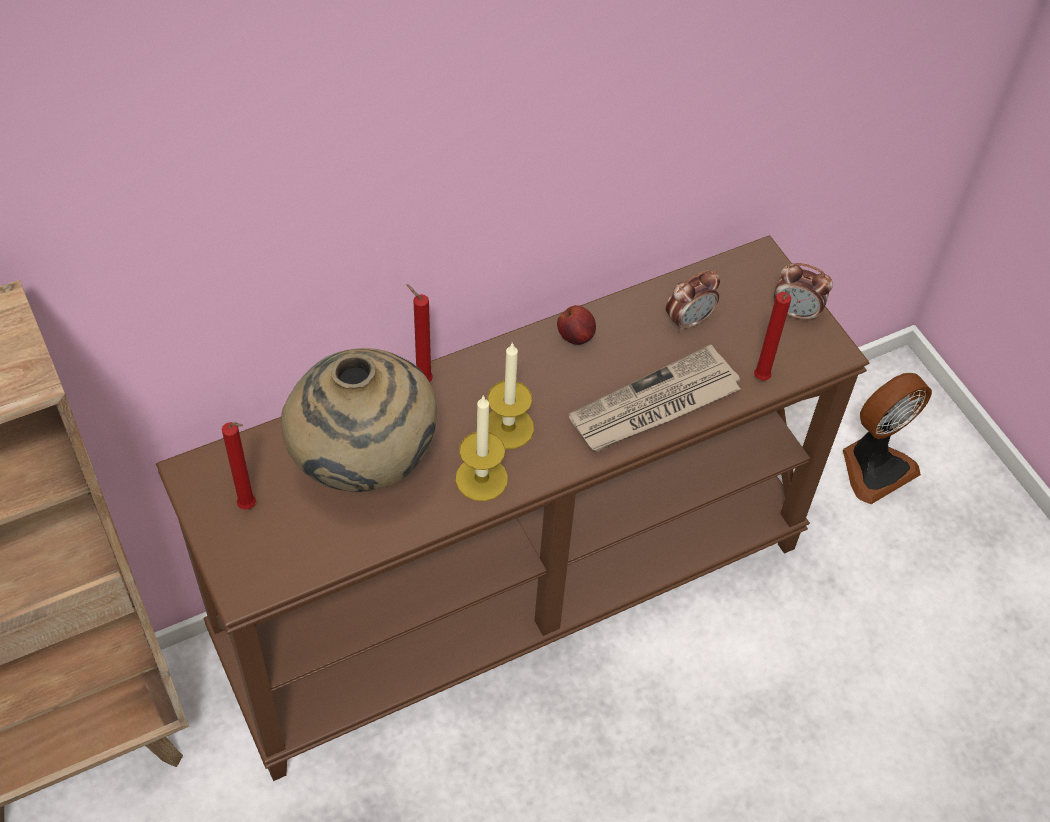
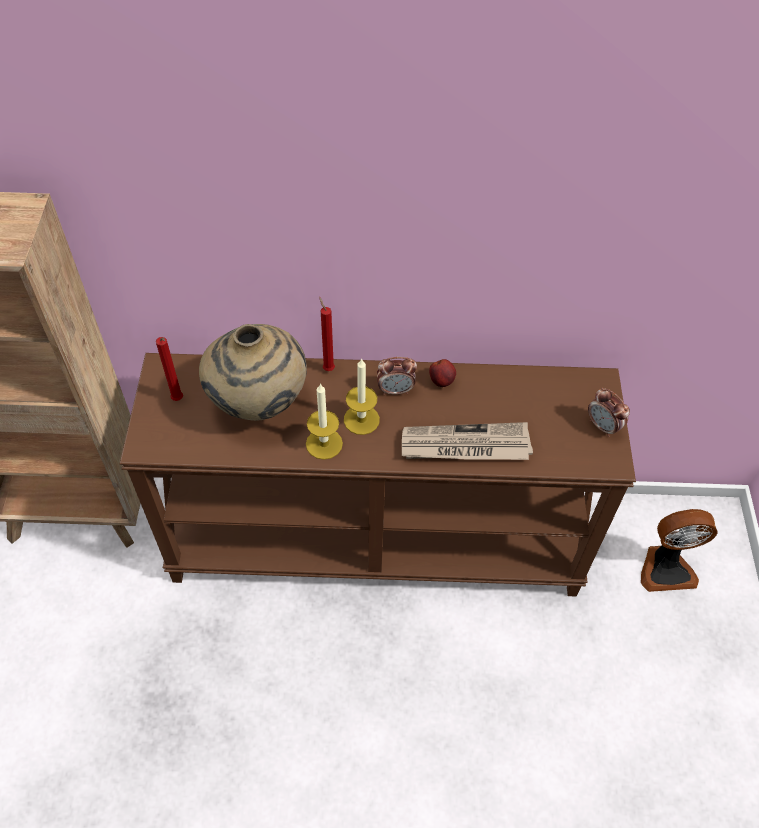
camera: 30 degrees right, 0 degrees up
alarm clock [666,270,720,333] -> alarm clock moved to [377,357,417,395]
red candle [754,292,791,381] -> none

